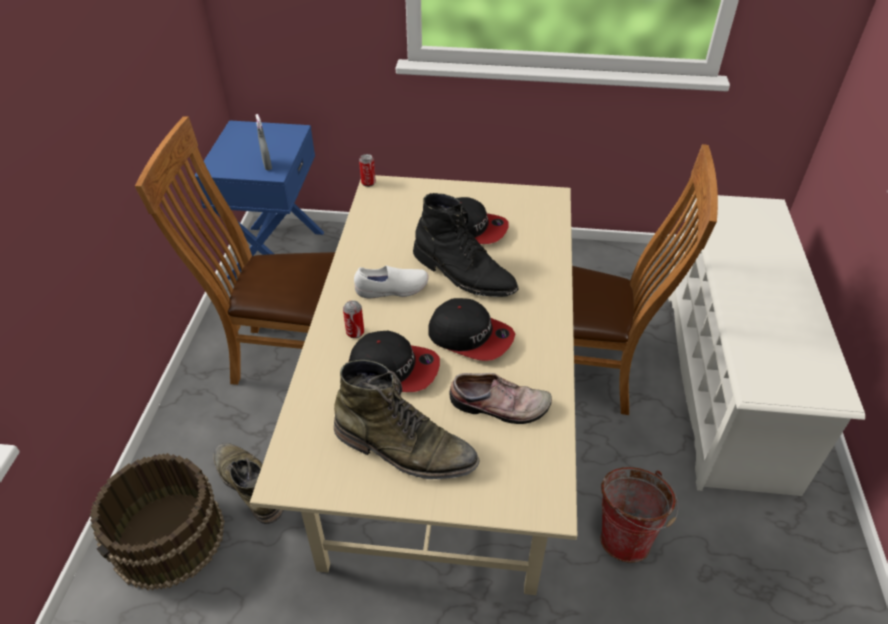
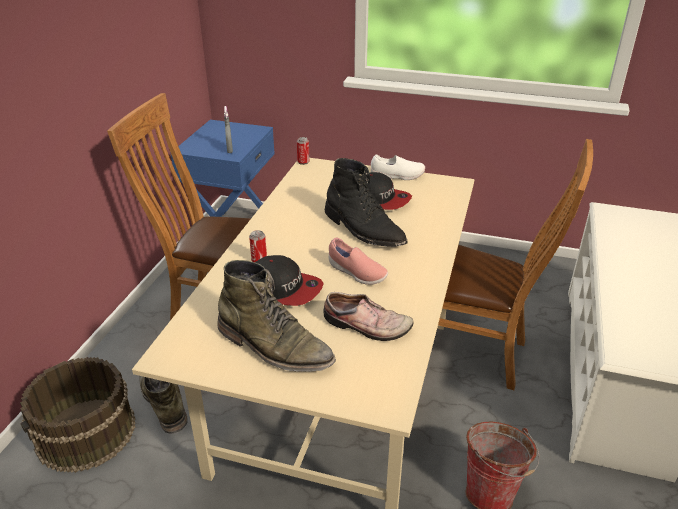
camera: 10 degrees right, 10 degrees down
white shoe [354,266,428,299] -> white shoe moved to [371,154,425,180]
cap [429,298,515,361] -> pink shoe [329,238,388,285]

